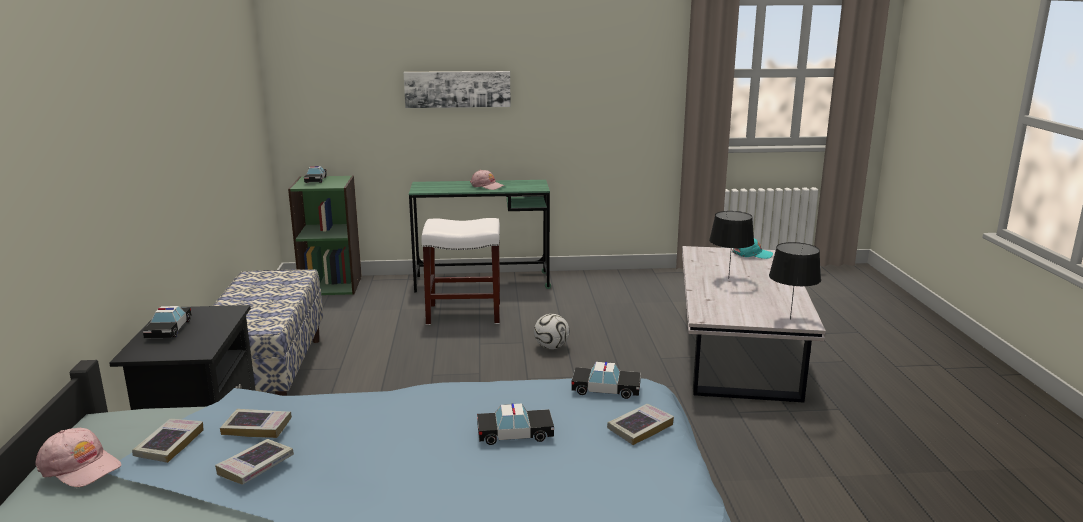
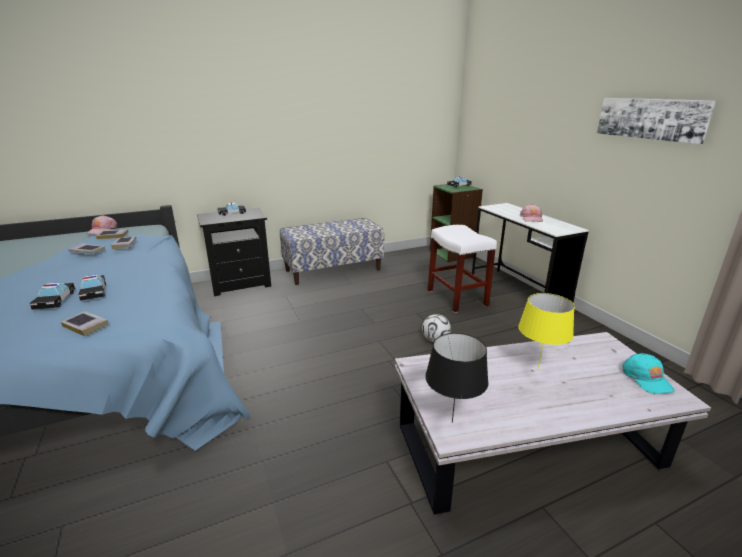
camera: 70 degrees right, 5 degrees up
picture [403,71,511,108] -> picture moved to [597,98,716,144]
green desk [409,180,551,293] -> white desk [472,203,589,302]
toy car [571,362,641,399] -> toy car moved to [29,282,75,310]
black table lamp [709,211,754,279] -> yellow table lamp [518,293,575,369]

